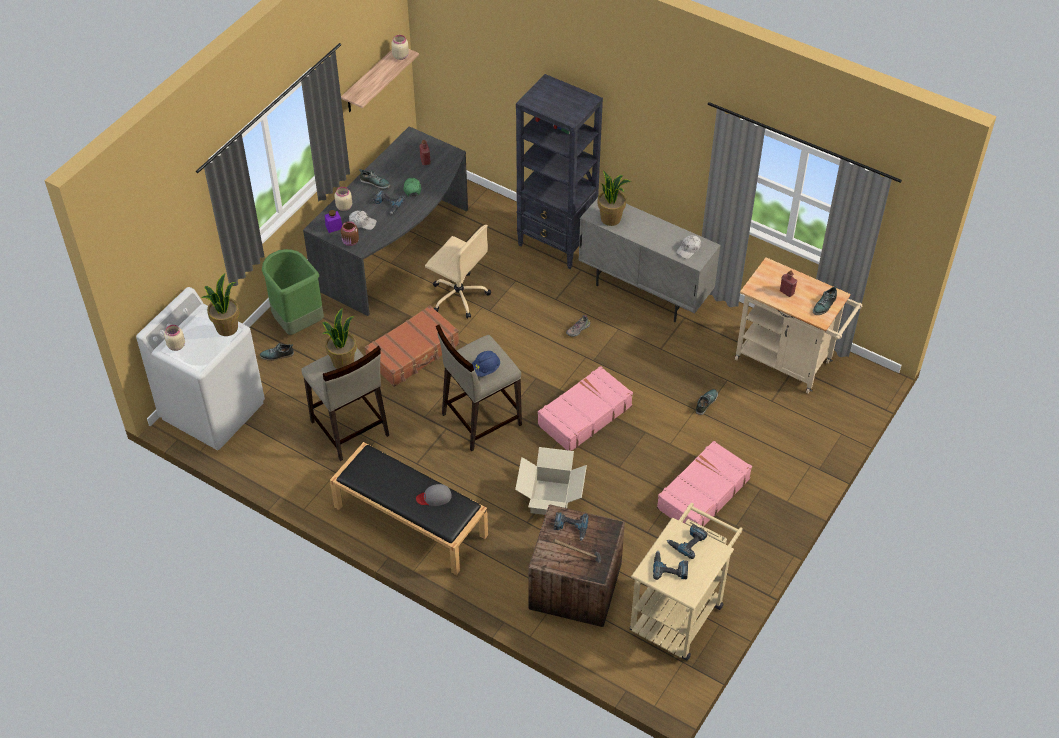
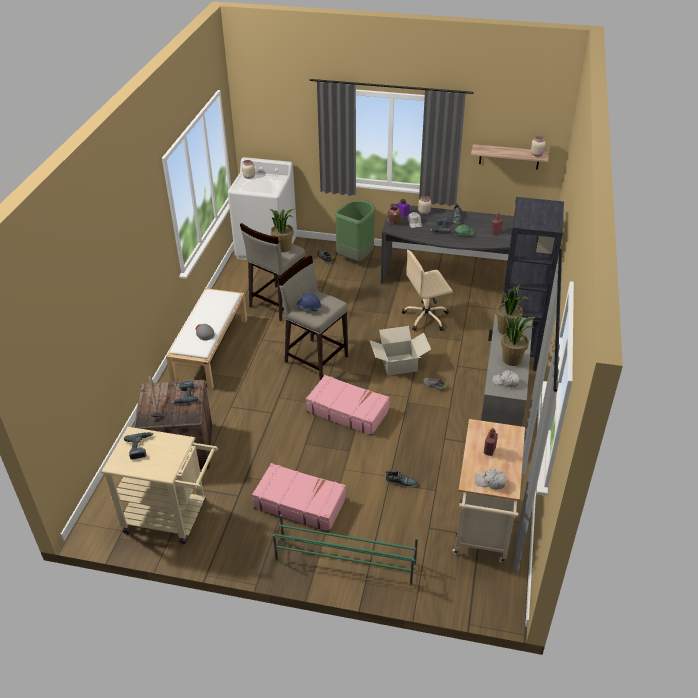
camera: 70 degrees right, 10 degrees down
potted plant [202,273,239,336] -> potted plant moved to [501,316,535,366]
black bench [330,442,488,575] -> white bench [166,288,247,390]
brown suitcase [365,305,459,387] -> none
beige office chair [425,225,491,319] -> beige office chair turned 60 degrees clockwise [402,250,453,331]
cardboard box [515,447,587,515] -> cardboard box moved to [369,326,431,376]
power drill [667,524,707,559] -> none
shoe [813,285,837,315] -> white cap [475,469,507,489]
none -> green shoe rack [273,514,418,586]

